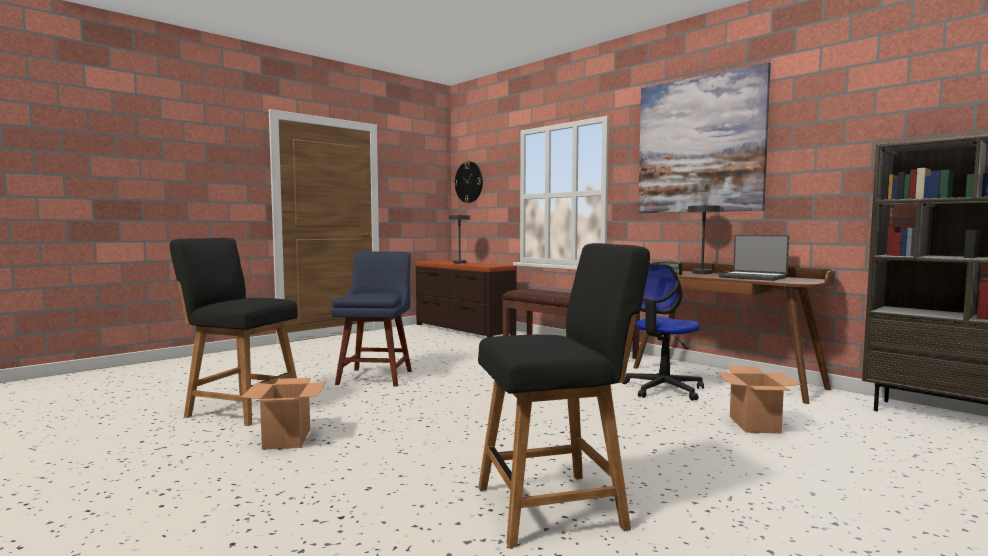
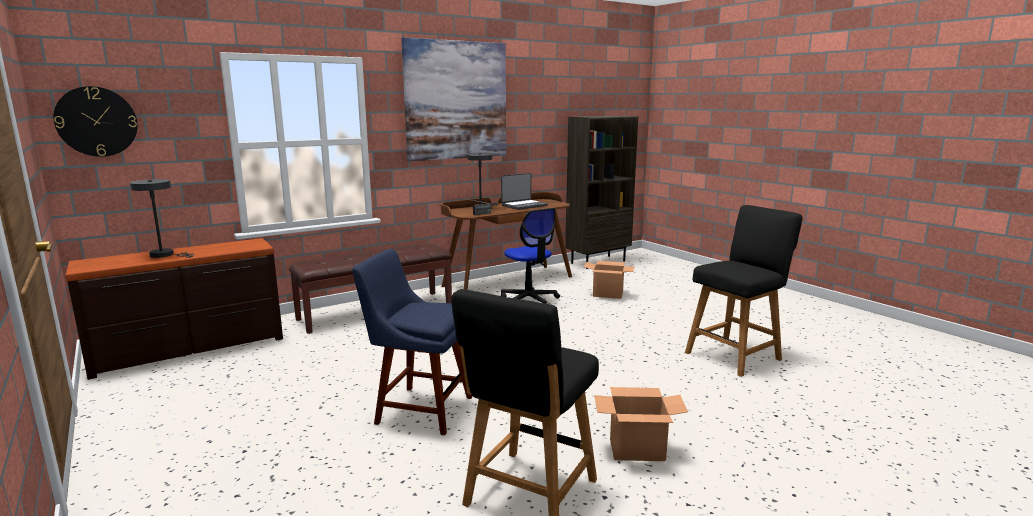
camera: 80 degrees left, 10 degrees up
black chair [478,243,650,548] -> black chair turned 60 degrees clockwise [685,205,802,377]

